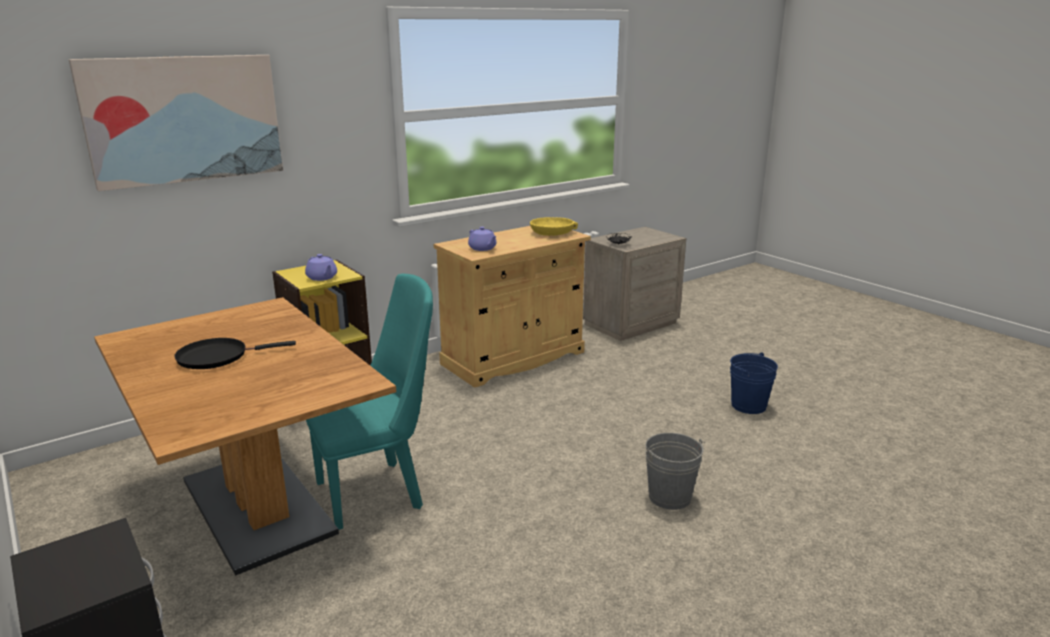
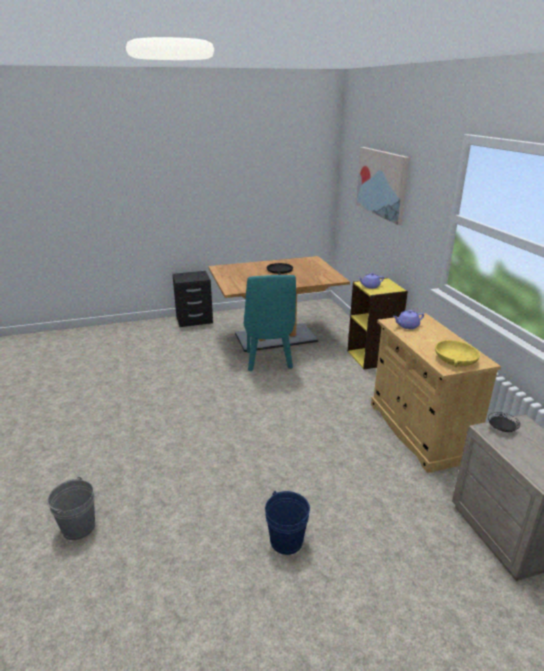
camera: 110 degrees right, 5 degrees up
grey bucket [645,433,705,510] -> grey bucket moved to [47,476,95,540]

